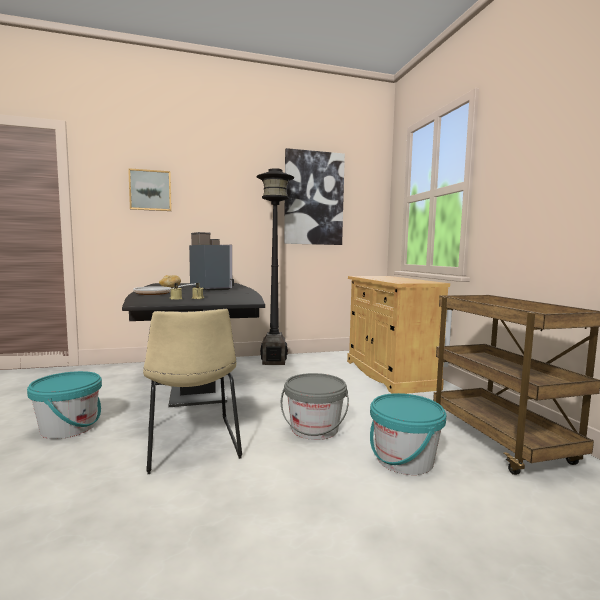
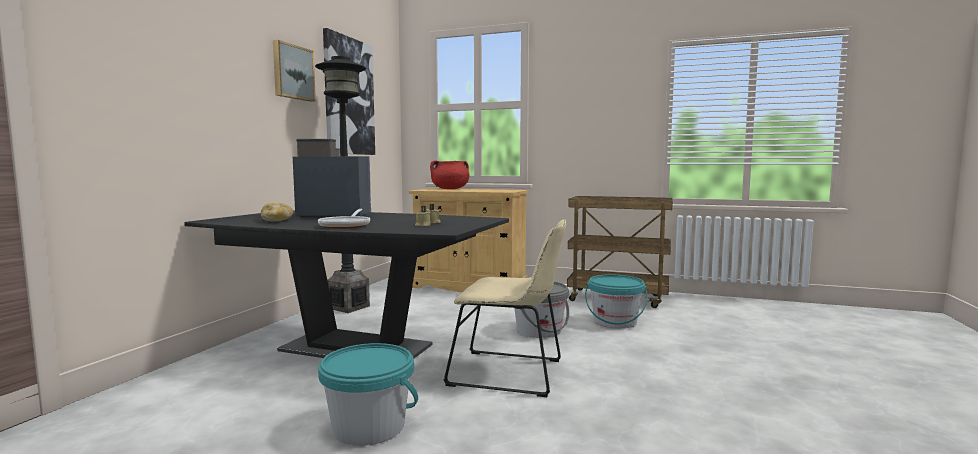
camera: 55 degrees left, 0 degrees up
picture [128,168,172,211] -> picture moved to [273,40,316,102]
none -> red cooking pot [430,161,469,189]

